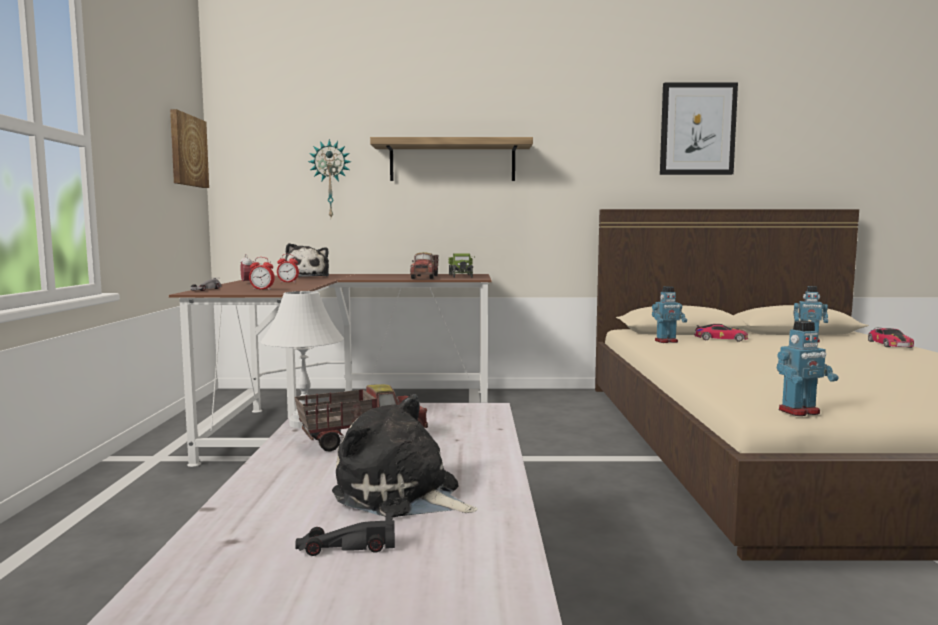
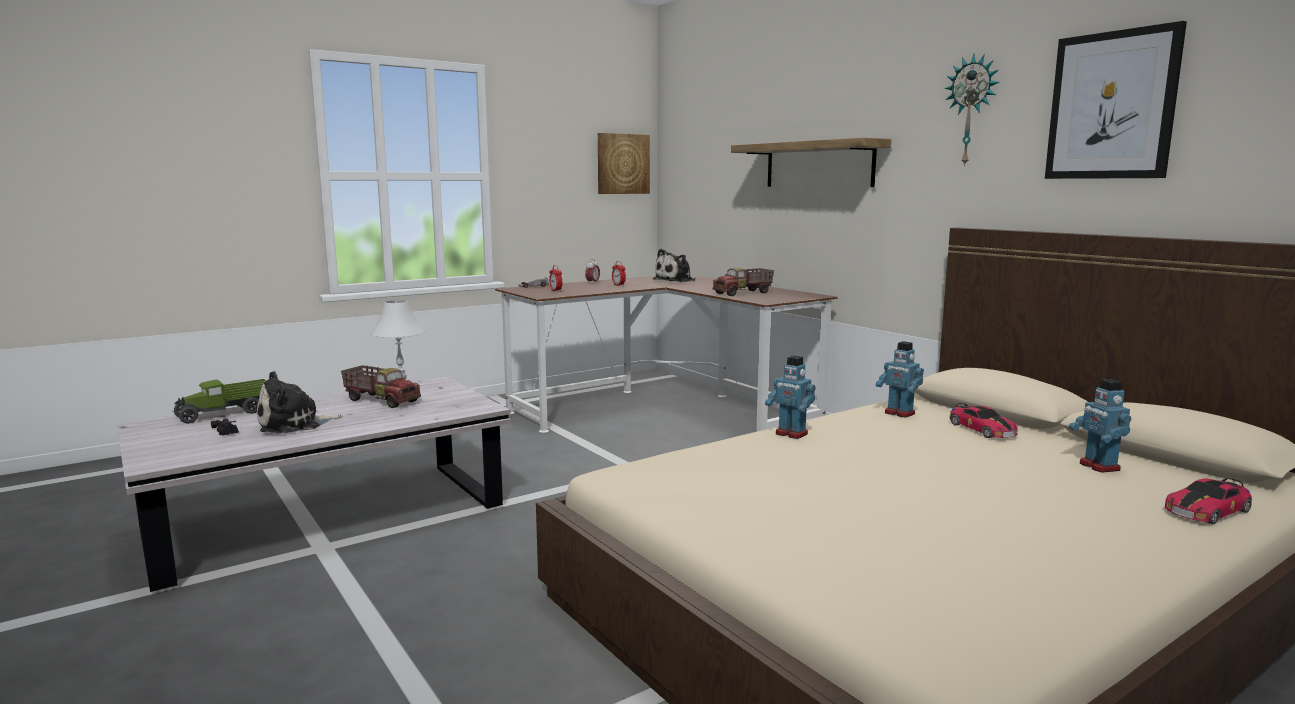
camera: 55 degrees right, 5 degrees up
wall clock [308,139,351,217] -> wall clock moved to [944,54,999,167]
plush toy [332,394,478,518] -> plush toy turned 120 degrees counterclockwise [257,371,342,434]
toy truck [448,253,475,278] -> toy truck moved to [173,379,266,424]
toy robot [777,321,838,416] -> toy robot moved to [765,355,816,439]

